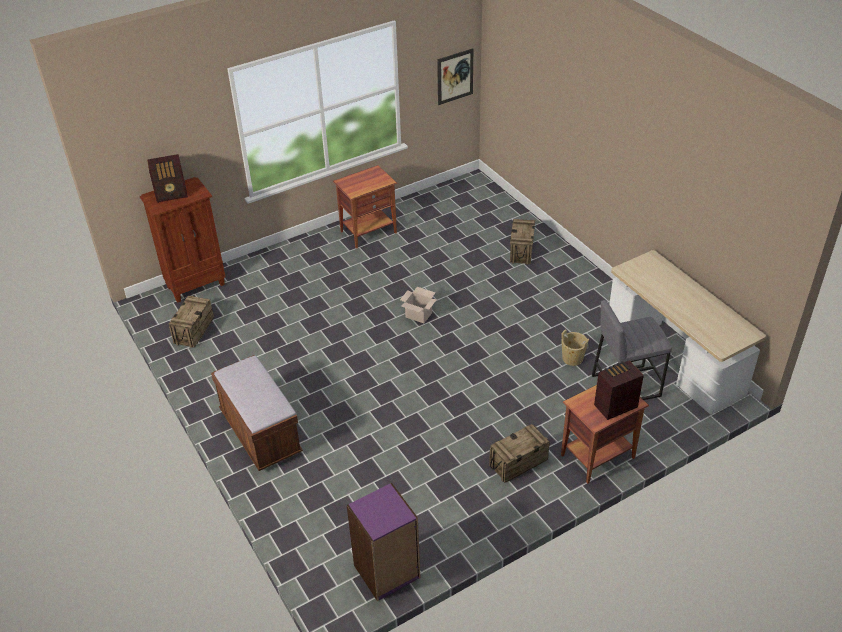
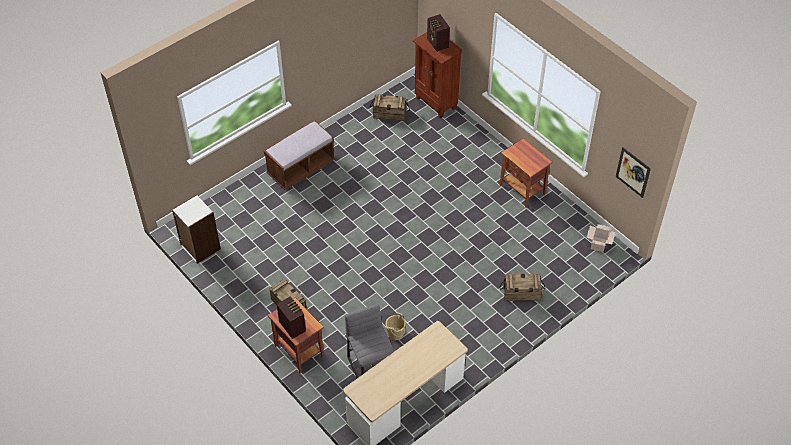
camera: 80 degrees right, 10 degrees up
purple bookcase [347,483,421,601] -> white bookcase [172,195,221,264]
cardboard box [400,287,437,323] -> cardboard box moved to [586,224,615,252]

